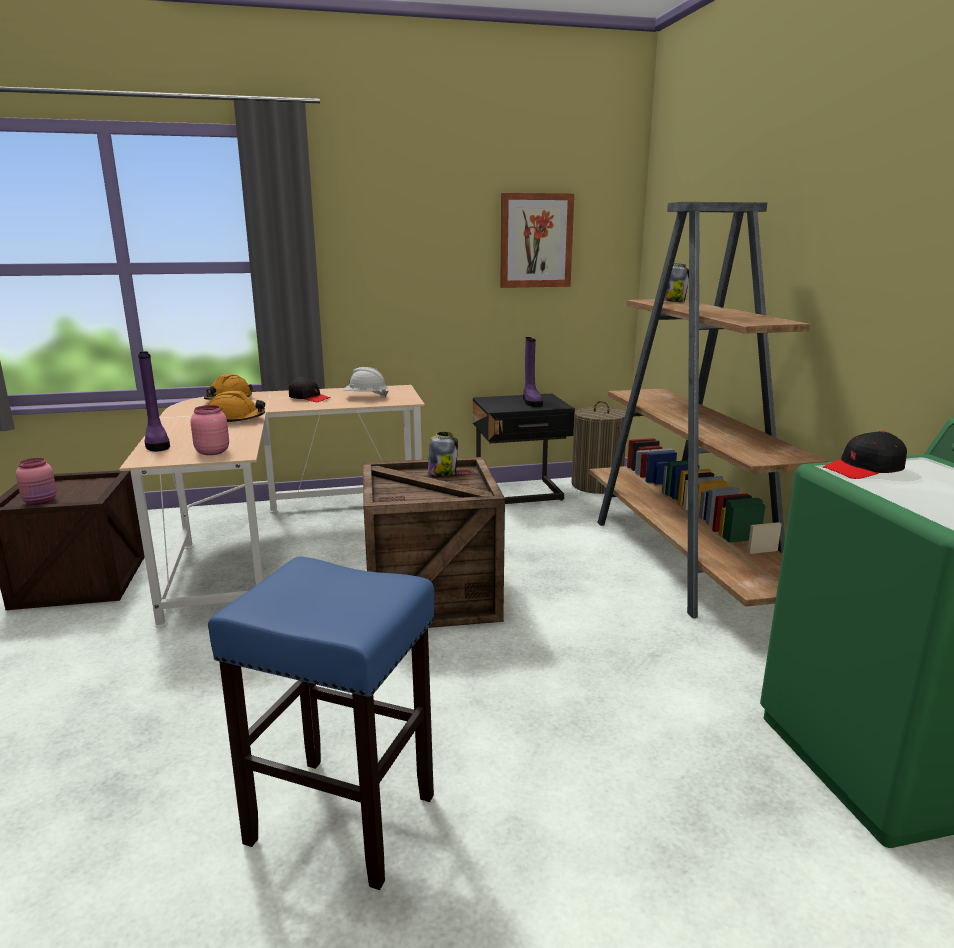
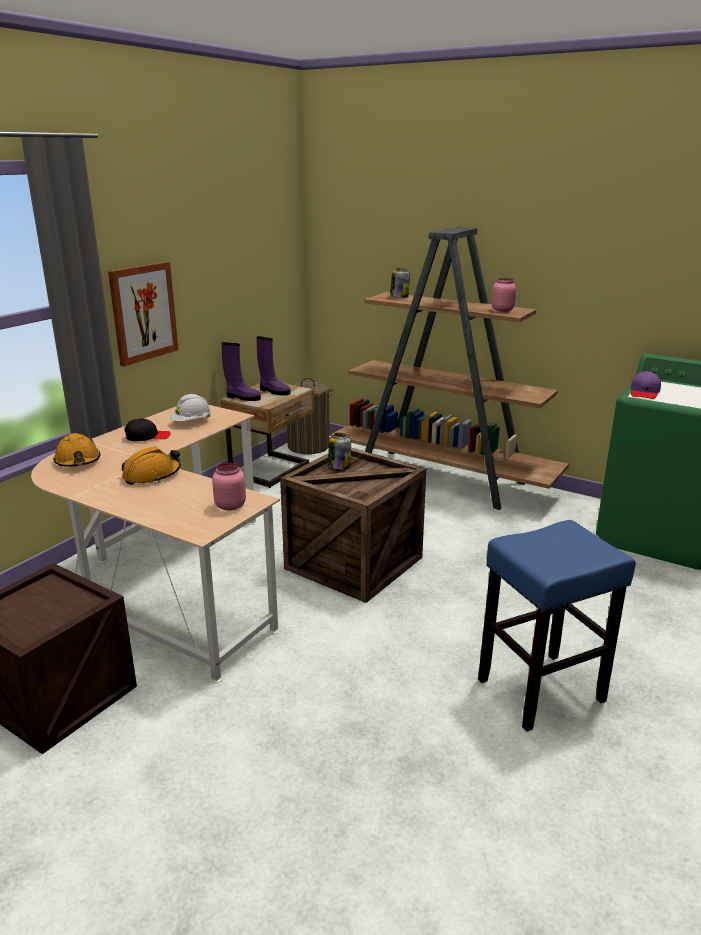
camera: 45 degrees left, 5 degrees up
pink jar [16,458,57,505] -> pink jar moved to [492,278,516,312]
purple boot [138,351,170,452] -> purple boot moved to [222,342,261,401]
black nightstand [473,394,575,504] -> beige nightstand [221,383,315,488]
picture [500,193,574,288] -> picture moved to [108,262,179,366]
black cap [823,431,907,479] -> purple cap [631,371,661,399]

